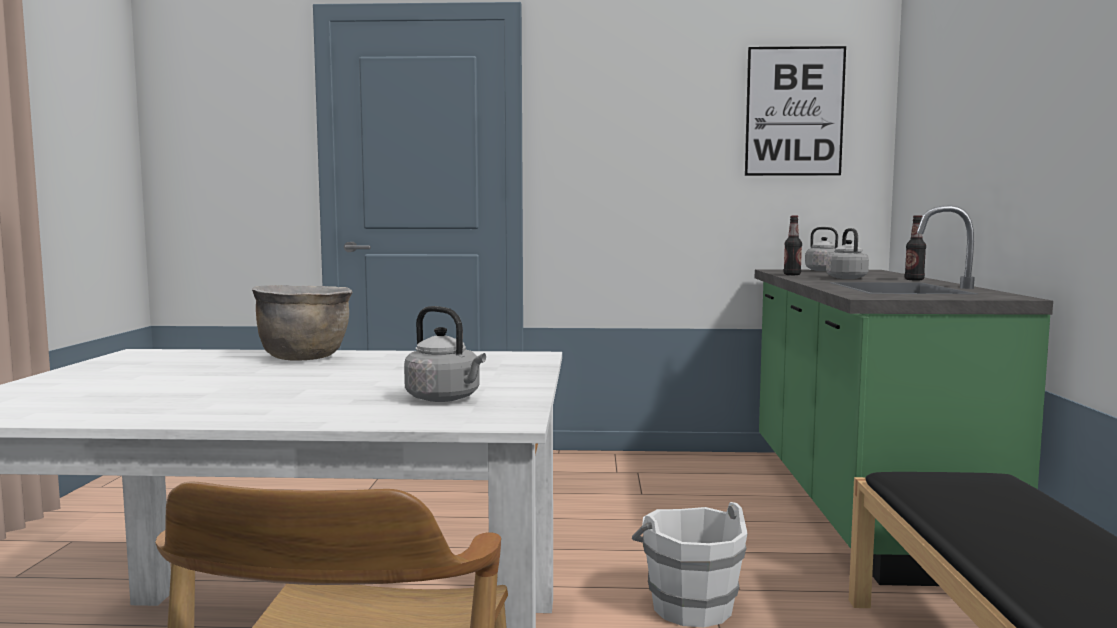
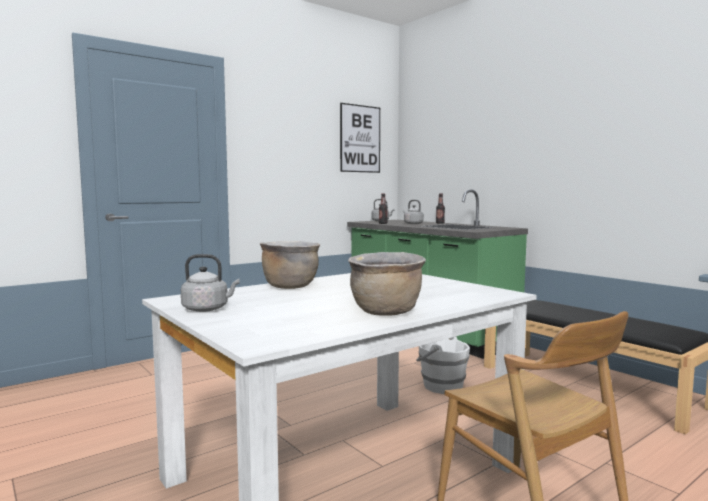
camera: 40 degrees left, 0 degrees up
grey kettle [404,306,486,402] -> grey kettle moved to [181,254,240,312]
none -> brown cooking pot [348,252,426,316]

